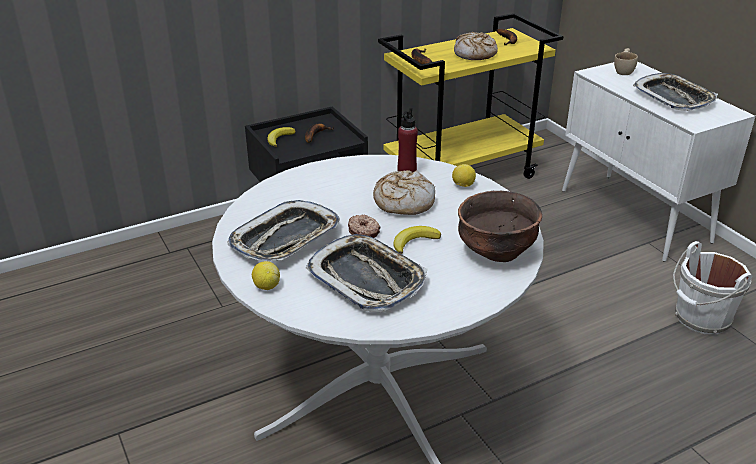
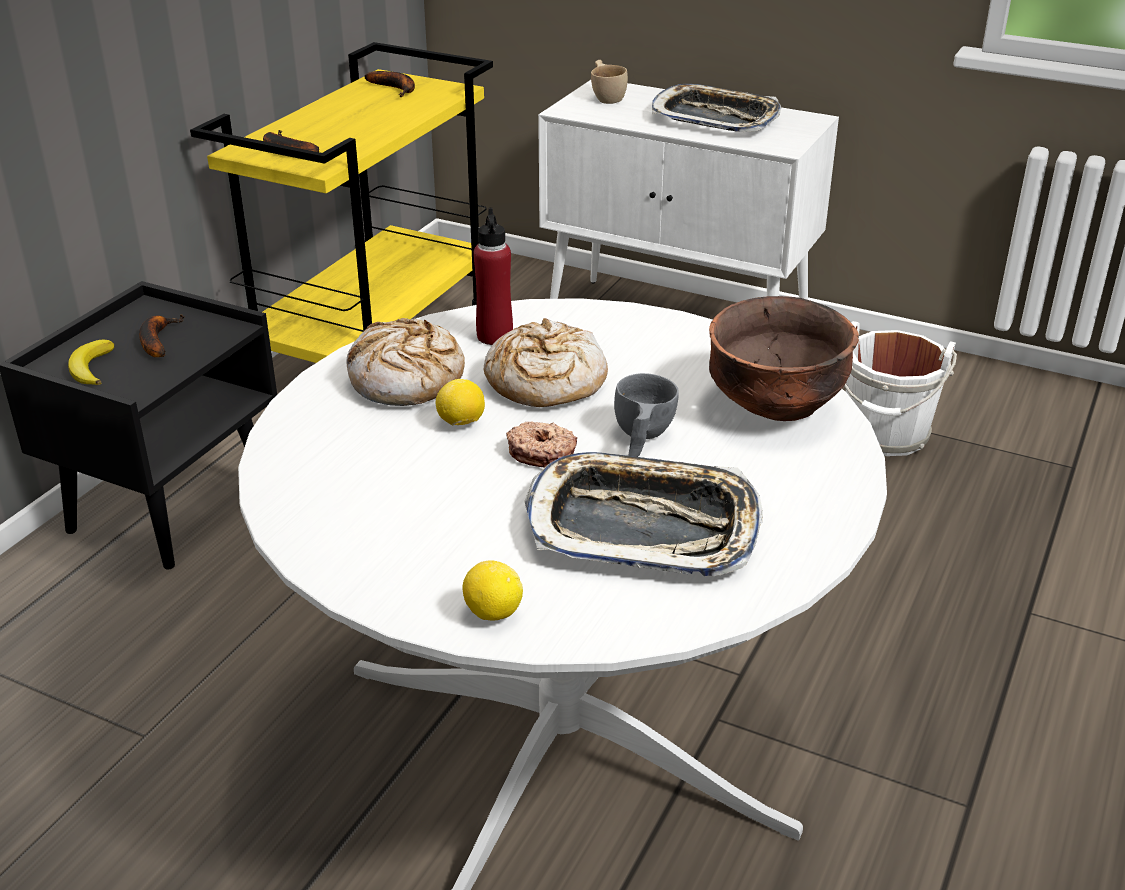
camera: 35 degrees left, 0 degrees up
tray [228,200,340,260] -> none
banana [393,226,441,254] -> grey cup [614,373,679,457]
lemon [452,164,476,187] -> lemon moved to [436,379,485,425]
bread [454,32,498,60] -> bread moved to [346,318,465,406]

